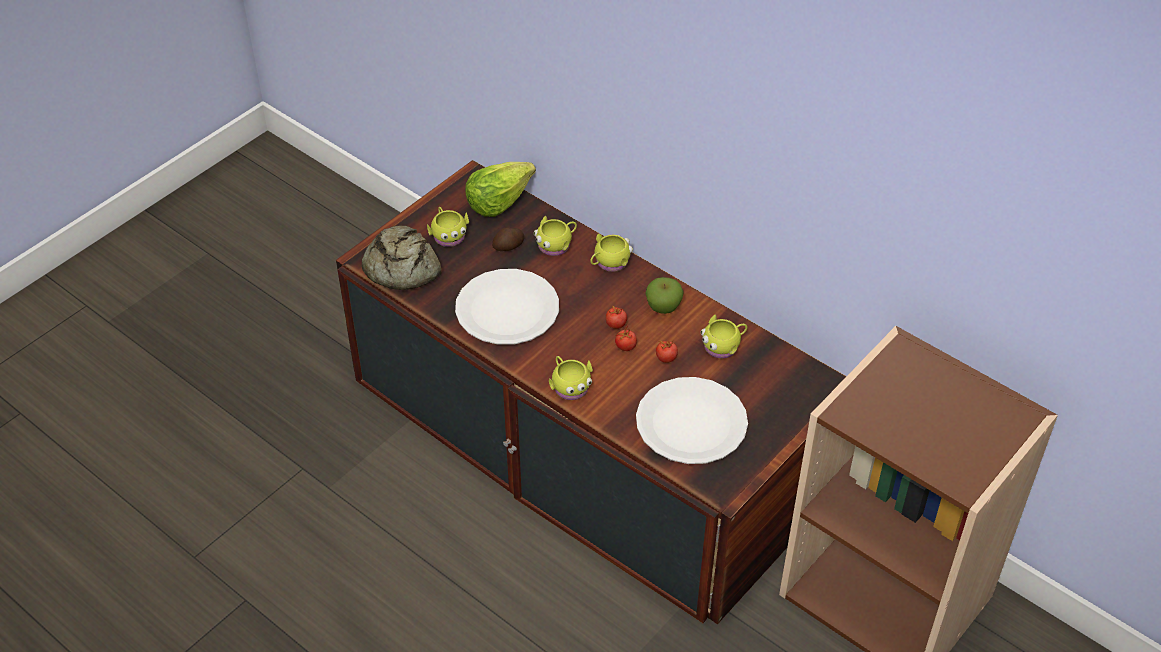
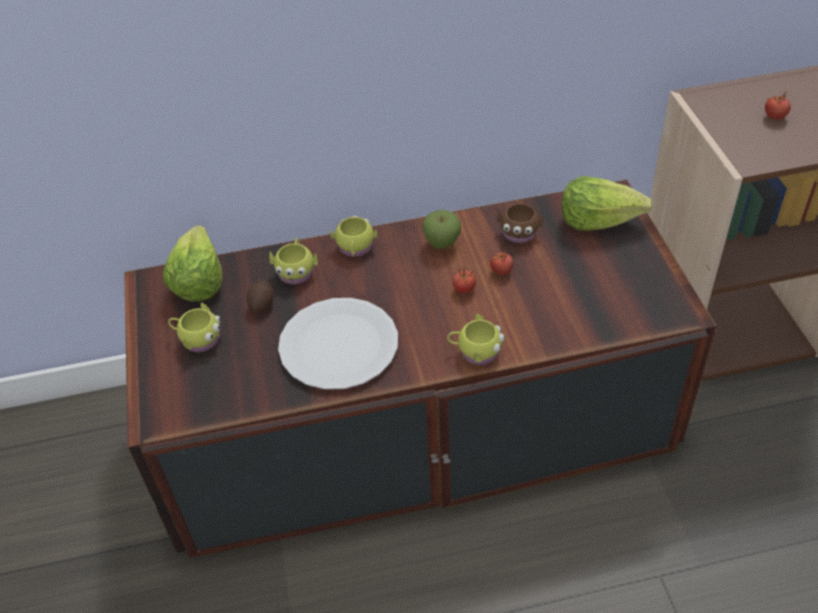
camera: 50 degrees left, 0 degrees up
bread [362,226,442,290] -> none
tomato [606,306,627,329] -> tomato moved to [765,90,791,120]
white plate [636,377,748,464] -> none
yellow mug [701,314,747,358] -> brown mug [497,198,544,243]
none -> lettuce [562,176,653,231]

